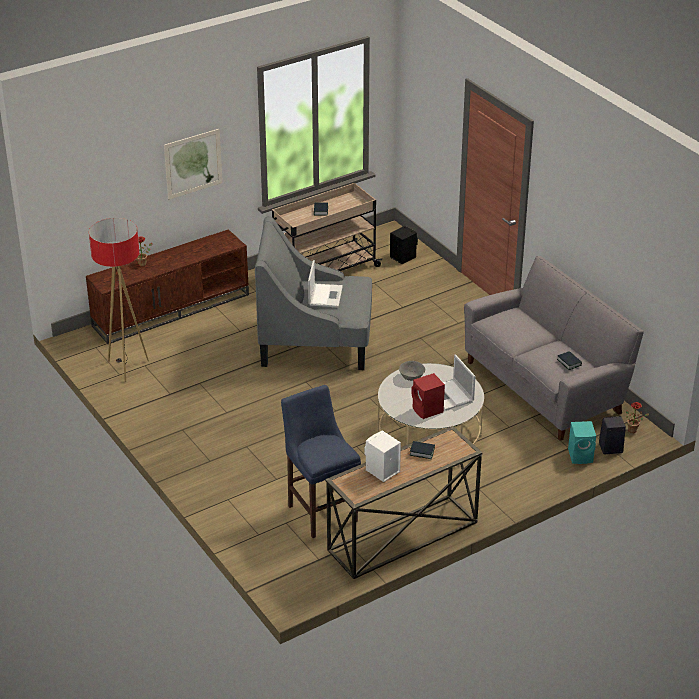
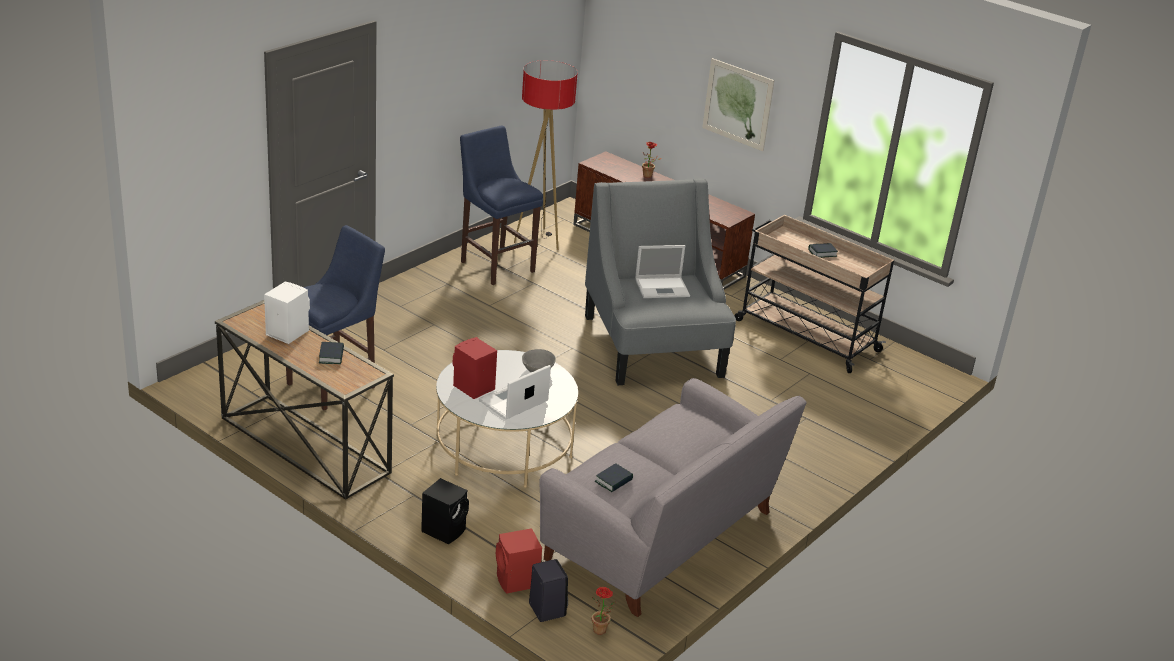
camera: 70 degrees right, 5 degrees down
black speaker [390,226,418,264] -> black speaker moved to [421,478,469,544]
turquoise speaker [568,421,596,464] -> red speaker [496,528,542,594]
none -> blue stool [460,125,543,285]

